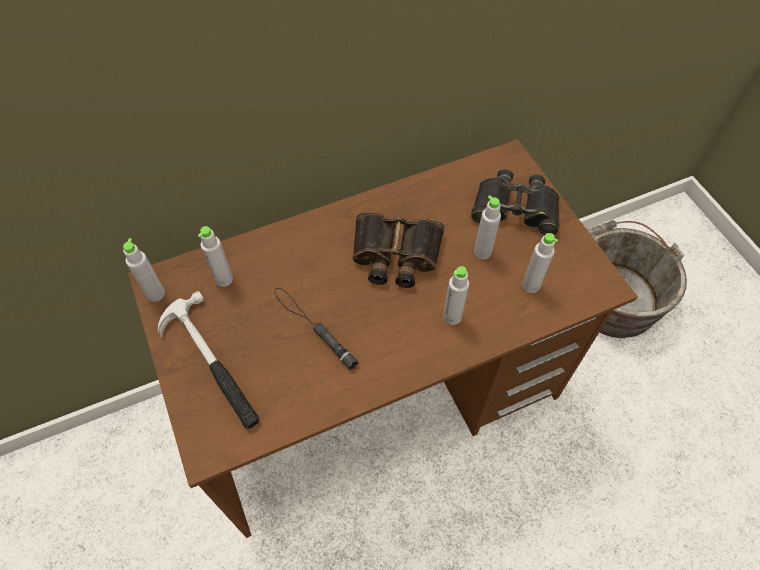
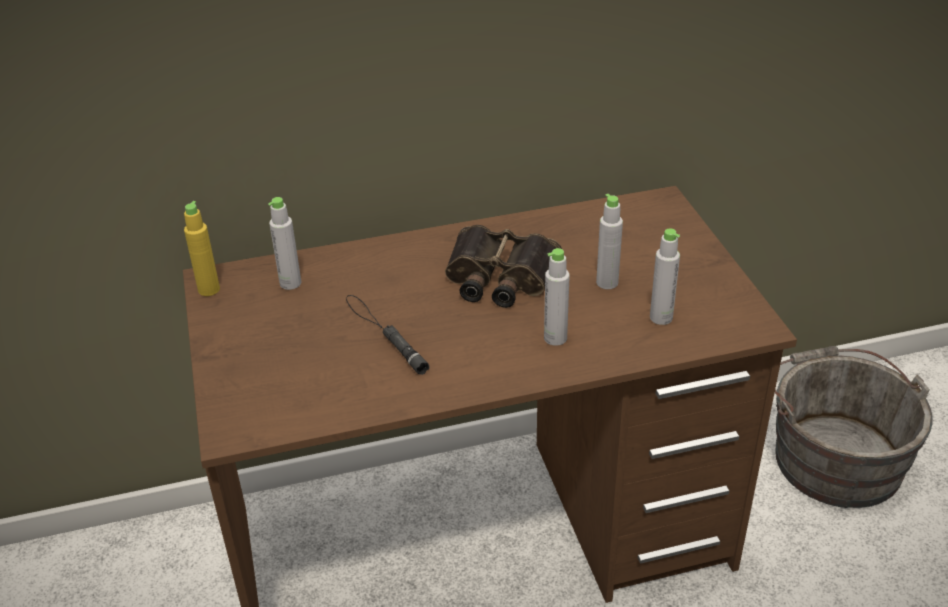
camera: 10 degrees right, 20 degrees down
grey bottle [123,238,165,302] -> yellow bottle [184,201,220,296]
hammer [158,291,260,429] -> none
black binoculars [471,169,559,235] -> none

